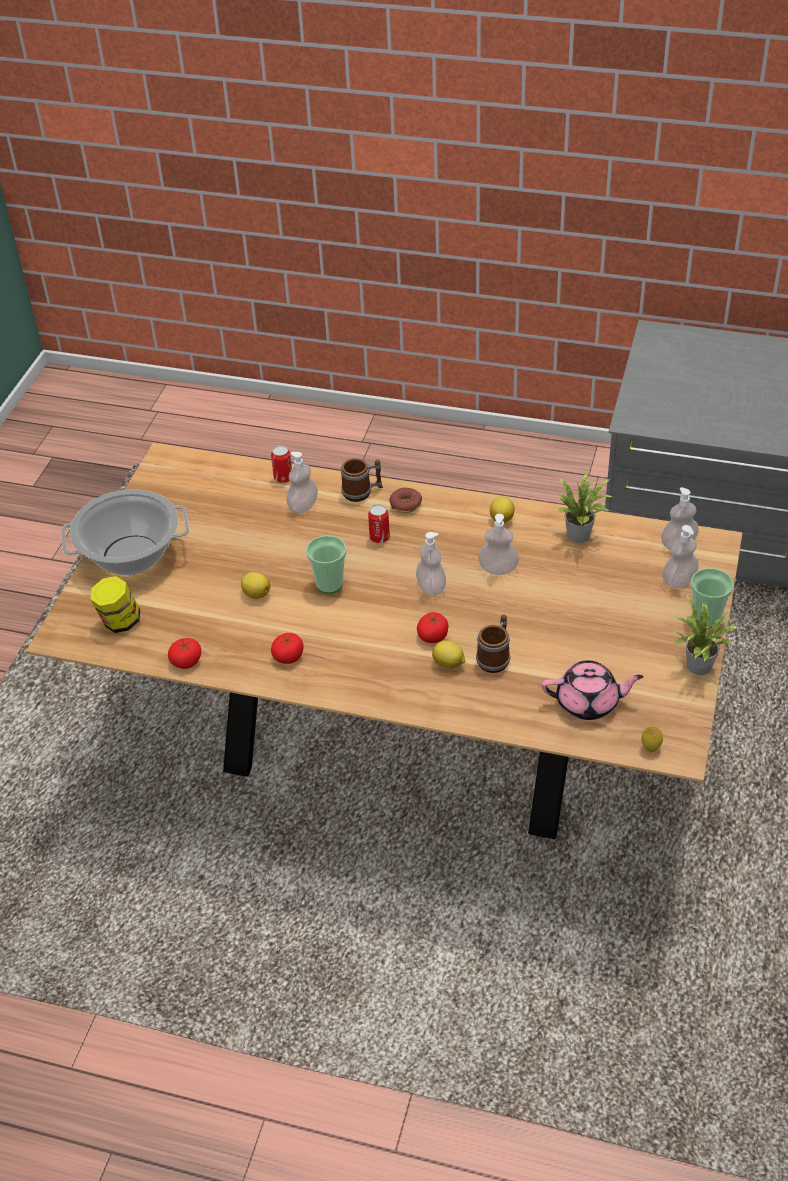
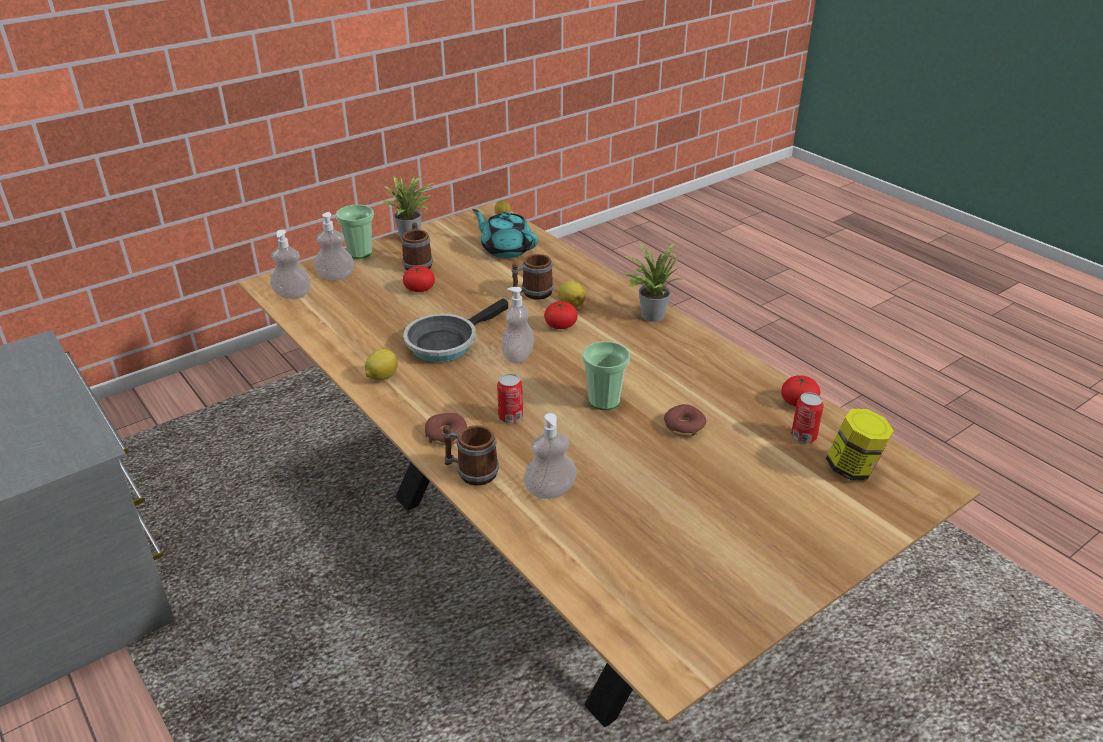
camera: 145 degrees left, 10 degrees down
cooking pot [61,489,189,575] -> none
lemon [241,572,270,599] -> donut [664,404,706,437]
can [271,445,292,483] -> can moved to [791,392,824,443]
tomato [271,633,303,664] -> tomato moved to [403,266,435,292]
soap dispenser [478,514,519,575] -> frying pan [403,298,508,363]
pink teapot [542,661,644,720] -> turquoise teapot [473,209,538,258]
potted plant [556,472,613,543] -> potted plant moved to [622,243,684,322]
none -> mug [401,222,433,270]

